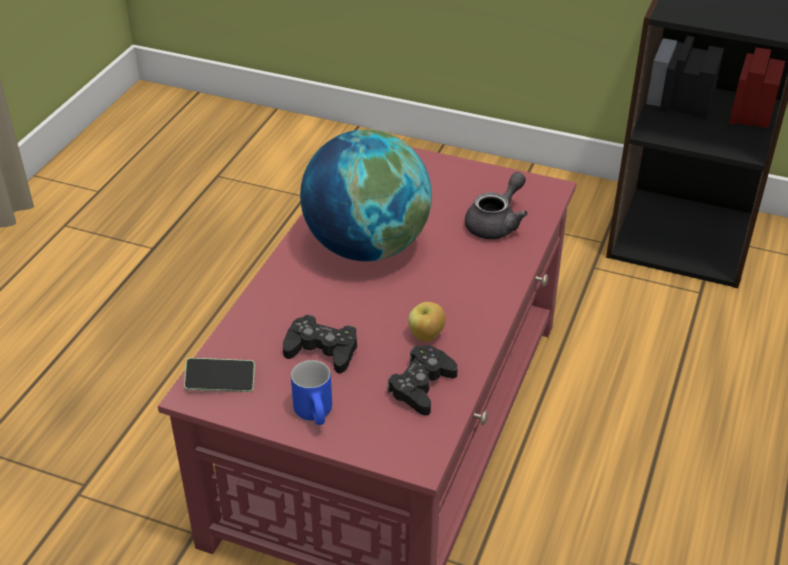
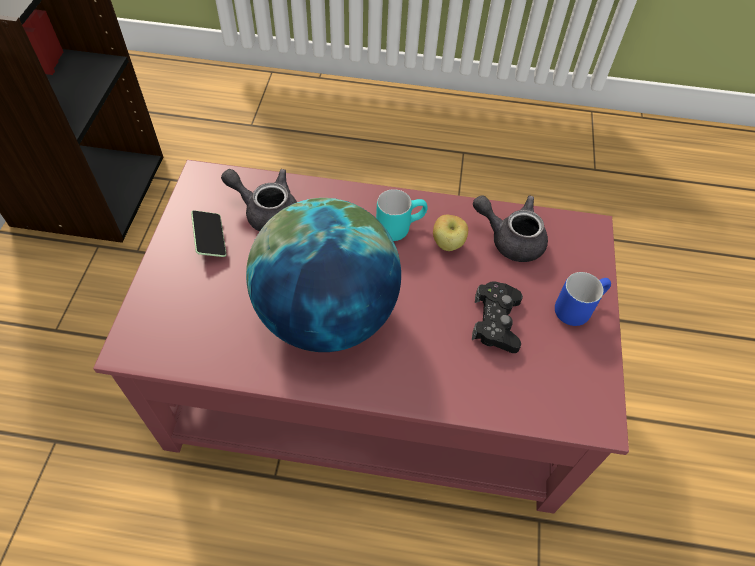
camera: 105 degrees left, 15 degrees up
phone [184,358,255,392] -> phone moved to [191,210,227,257]
black game controller [388,345,458,415] -> grey teapot [473,195,548,262]
none -> turquoise mug [376,189,428,241]

